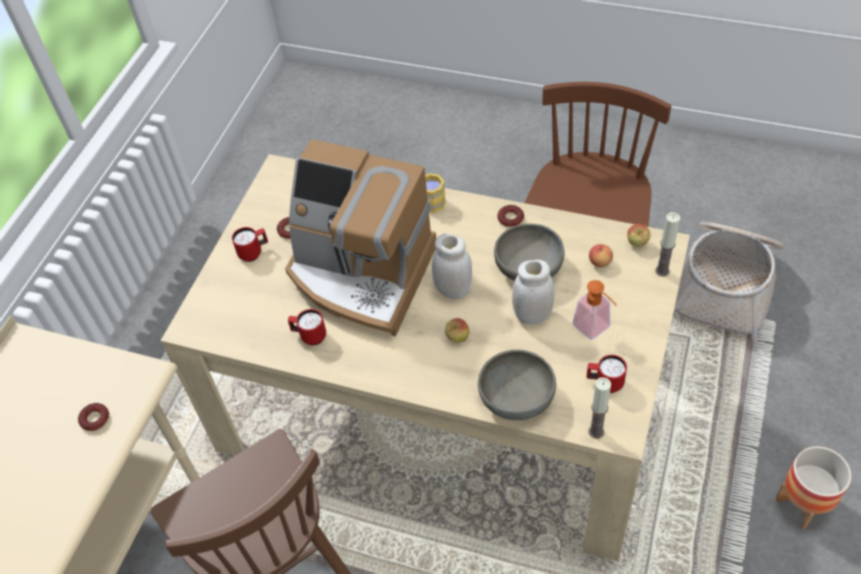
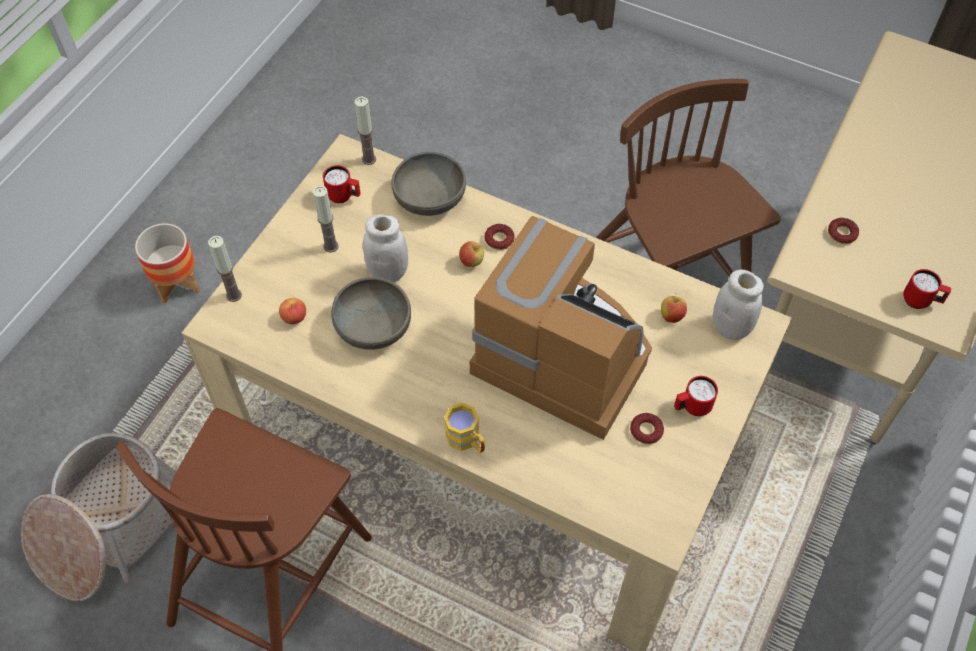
camera: 175 degrees left, 5 degrees up
red mug [288,309,326,345] -> red mug moved to [903,269,951,309]
white jar [432,233,472,299] -> white jar moved to [713,270,764,340]
donut [497,205,524,227] -> donut moved to [484,224,515,250]
soap dispenser [572,280,617,340] -> candle [313,185,339,253]
apple [627,224,650,247] -> apple moved to [661,293,687,323]

